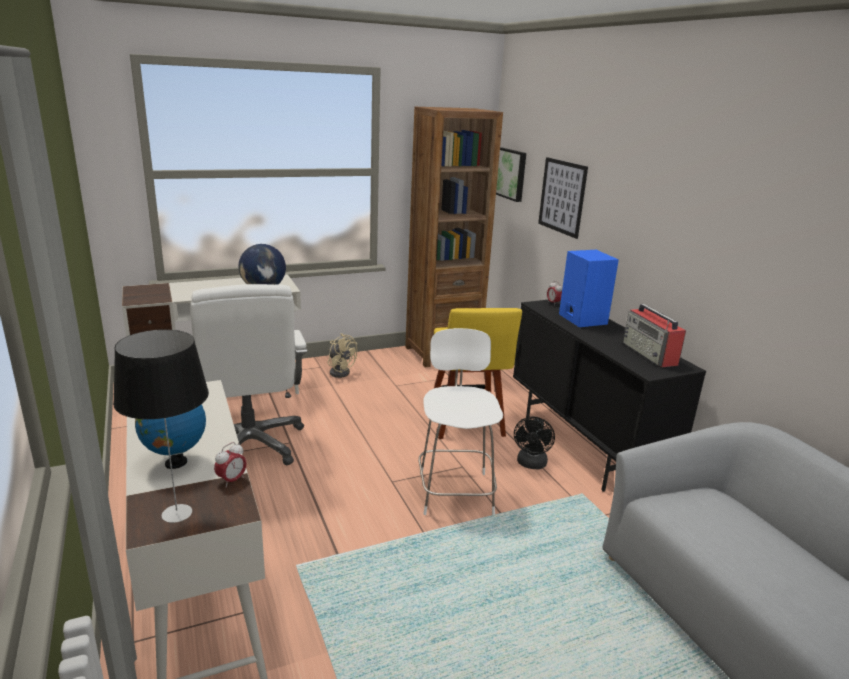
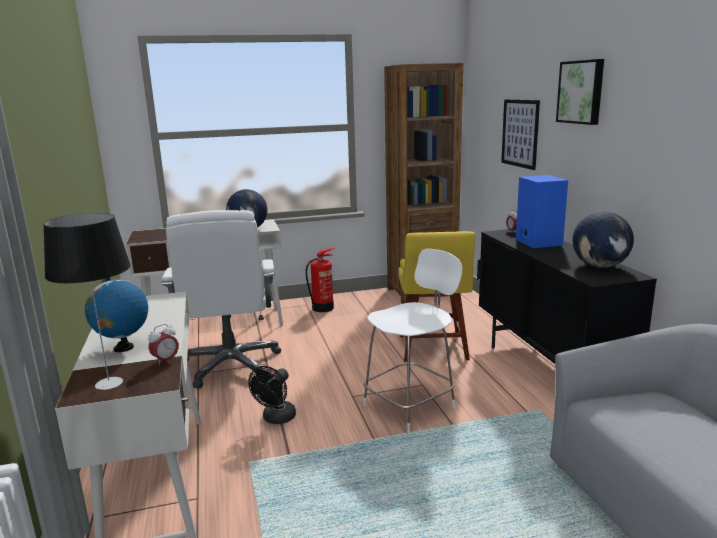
camera: 10 degrees right, 5 degrees down
beige fan [328,333,357,378] -> fire extinguisher [306,247,334,312]
white chair [418,328,503,515] -> white chair turned 45 degrees clockwise [363,249,462,432]
picture [496,148,526,202] -> picture moved to [556,59,604,125]
black fan [514,416,555,469] -> black fan moved to [248,366,296,424]
radio [623,304,686,367] -> globe [573,211,634,268]

